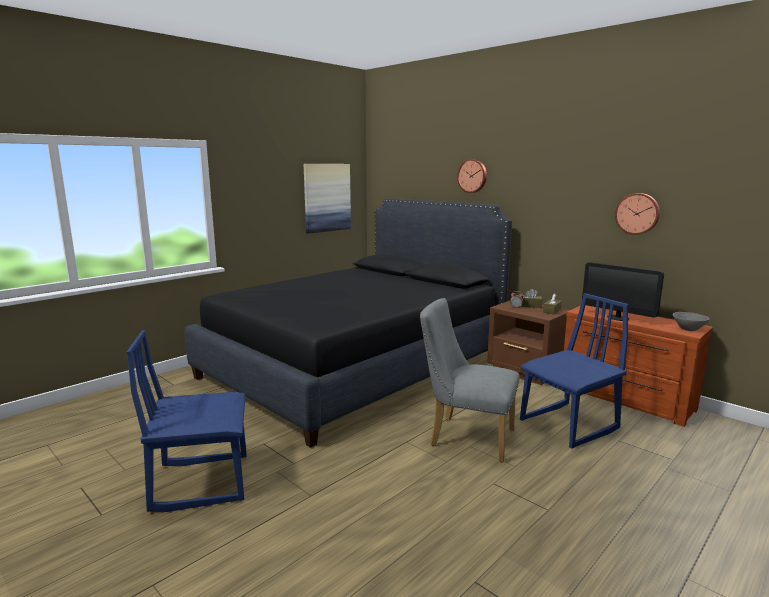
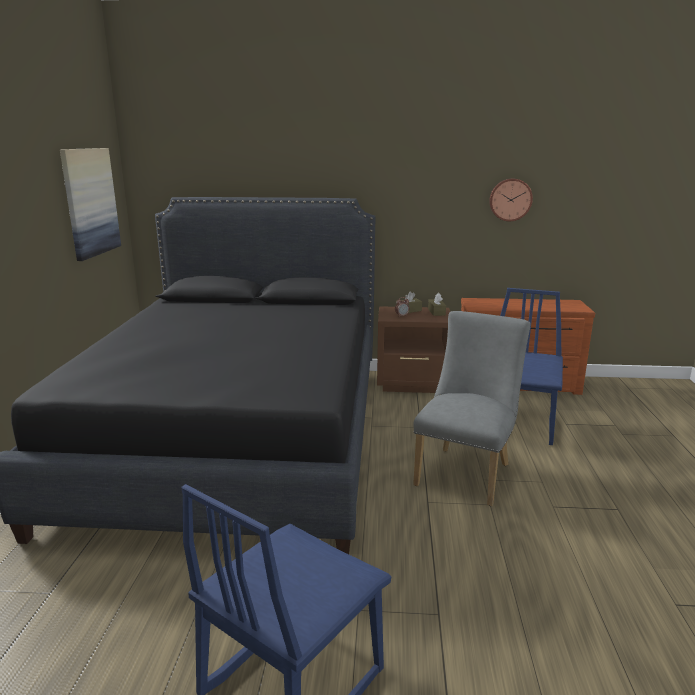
camera: 40 degrees left, 5 degrees up
grey chair [420,298,519,462] -> grey chair turned 135 degrees clockwise [413,311,531,506]
wall clock [457,159,487,193] -> none
monitor [582,262,664,321] -> none
grey bowl [673,312,710,331] -> none

